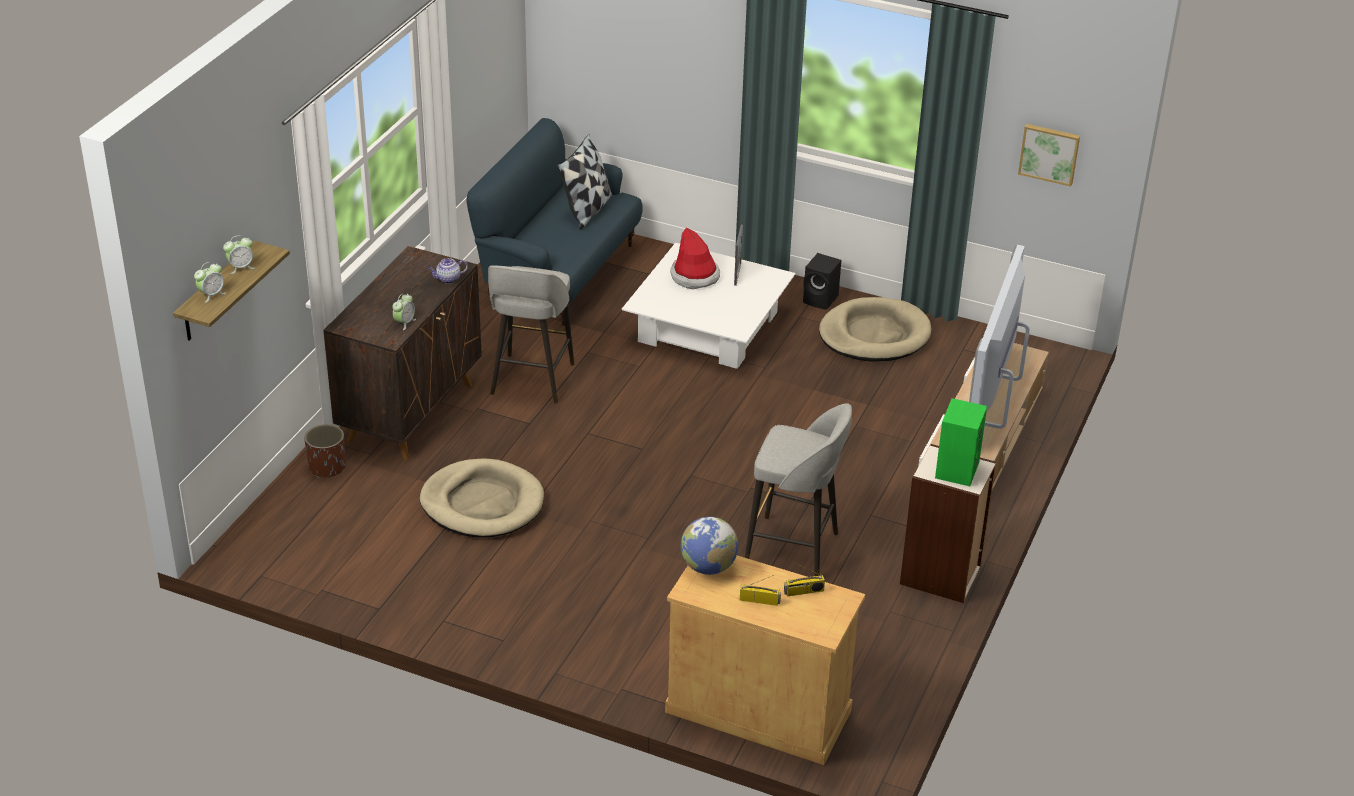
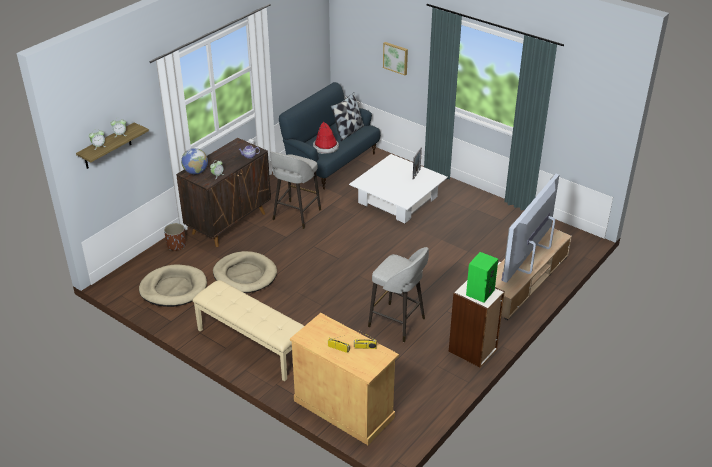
camera: 15 degrees right, 0 degrees up
hat [670,227,720,289] -> hat moved to [313,122,339,154]
globe [681,517,738,575] -> globe moved to [181,148,208,174]
black speaker [803,253,841,310] -> none
beige dog bed [819,297,931,361] -> beige dog bed moved to [139,264,207,307]
picture [1018,124,1080,186] -> picture moved to [383,42,408,75]
none -> beige bench [192,280,304,381]

